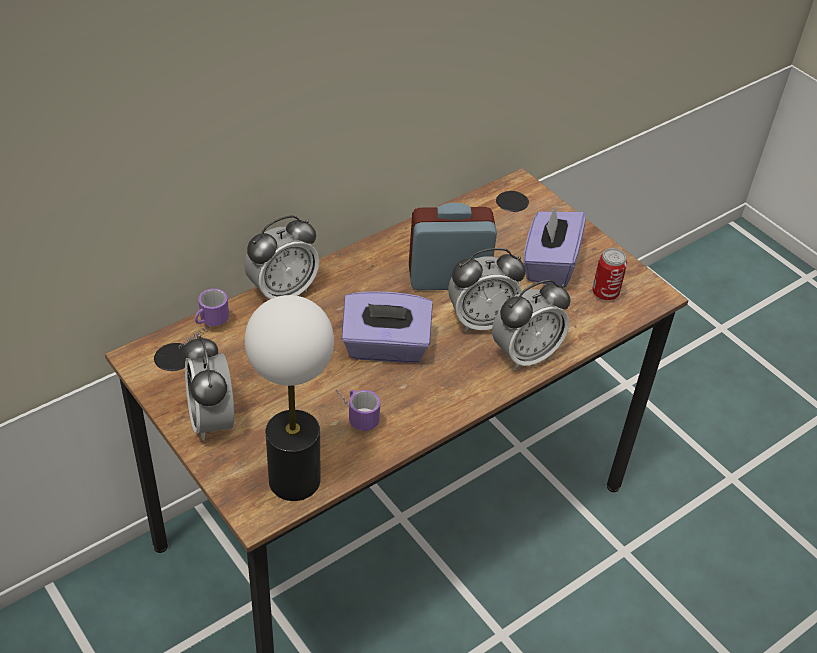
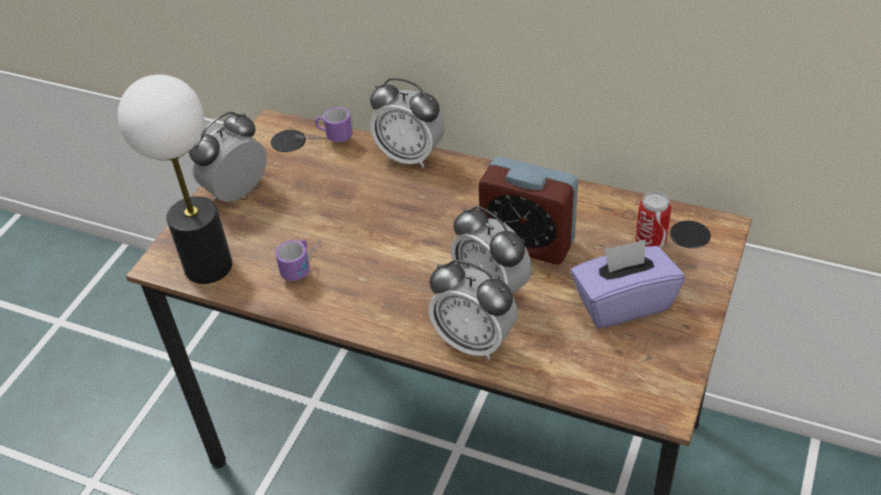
camera: 65 degrees right, 0 degrees up
purple tissue box [342,291,433,363] -> none
alarm clock [409,202,497,290] -> alarm clock turned 150 degrees clockwise [479,157,578,264]
can [592,248,627,300] -> can moved to [635,191,671,248]

